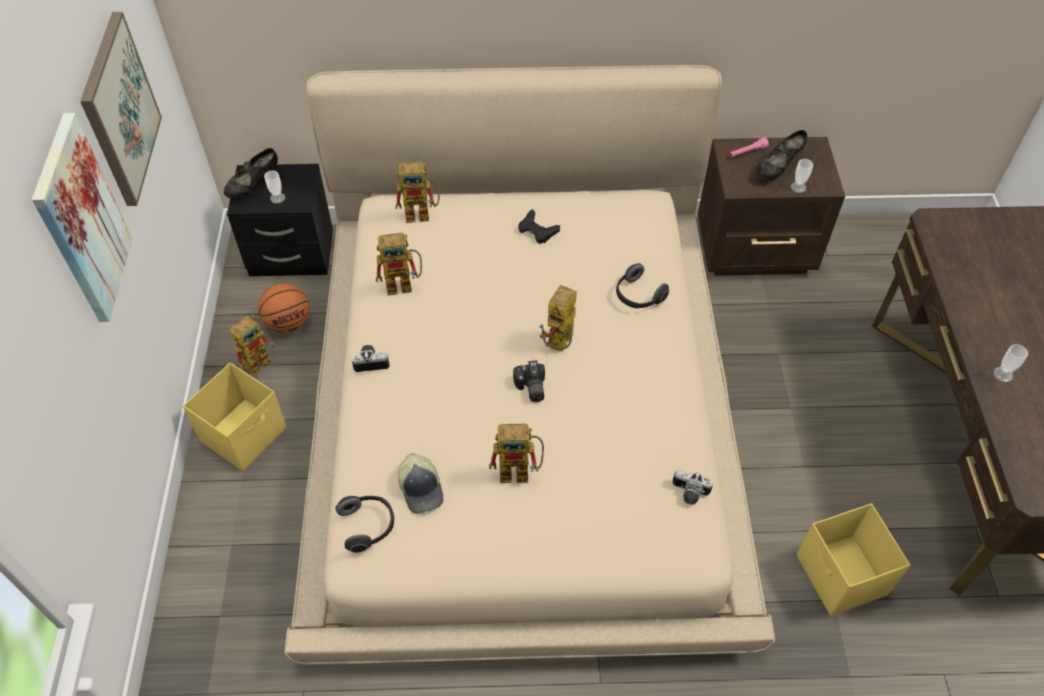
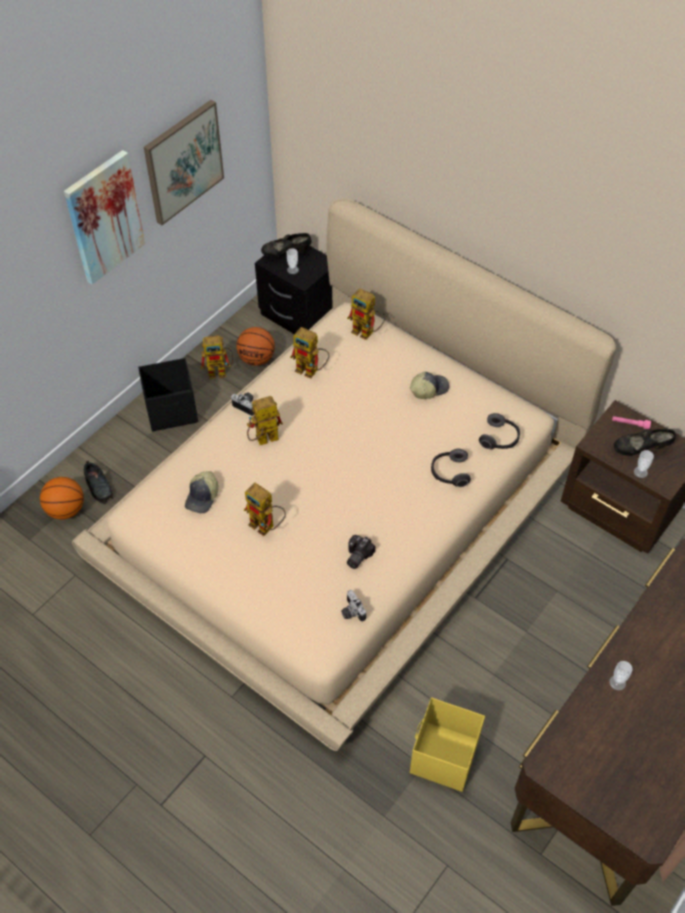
camera: 40 degrees right, 0 degrees up
yellow storage box [183,363,287,471] -> black storage box [138,358,198,431]
headphones [335,496,394,553] -> headphones moved to [479,413,520,449]
camera [513,361,545,402] -> camera moved to [347,535,375,569]
black game controller [518,209,560,244] -> cap [410,372,449,399]
toy robot [539,285,577,353] -> toy robot moved to [247,396,283,445]
none -> basketball [40,477,84,520]
none -> black shoe [83,461,113,504]

